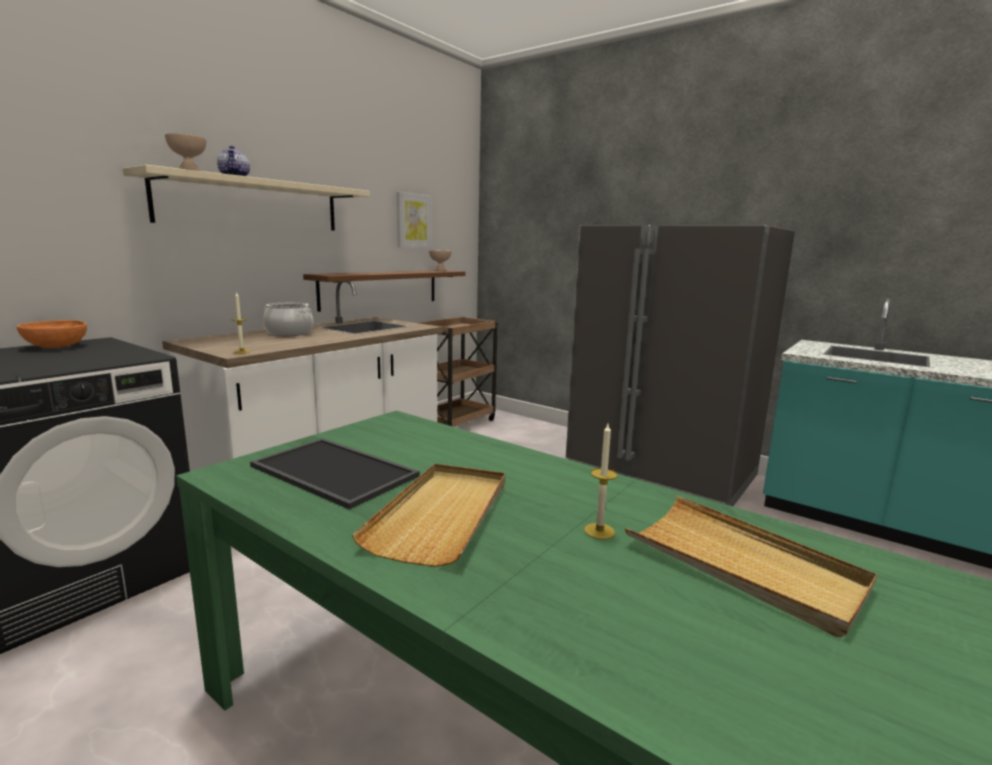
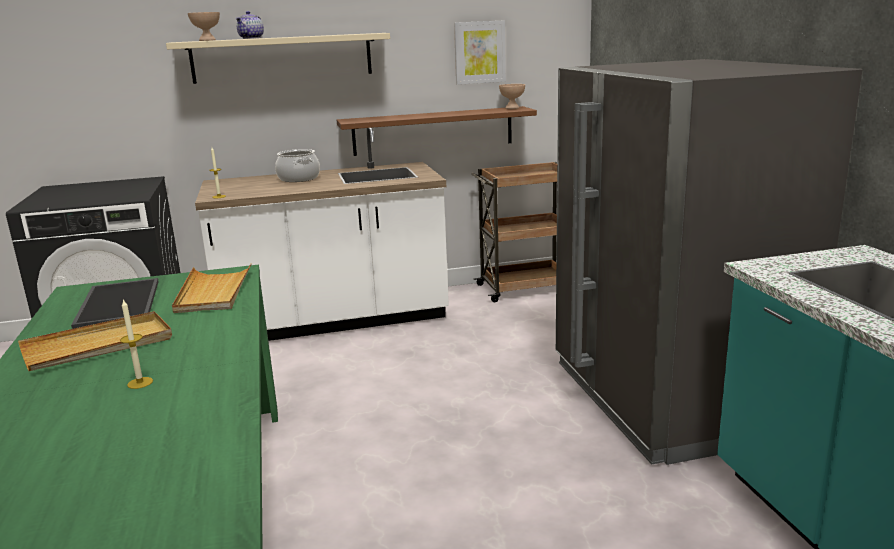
camera: 40 degrees right, 5 degrees up
orange bowl [17,320,87,348] -> none
beige tray [625,495,877,637] -> beige tray moved to [172,263,252,313]

